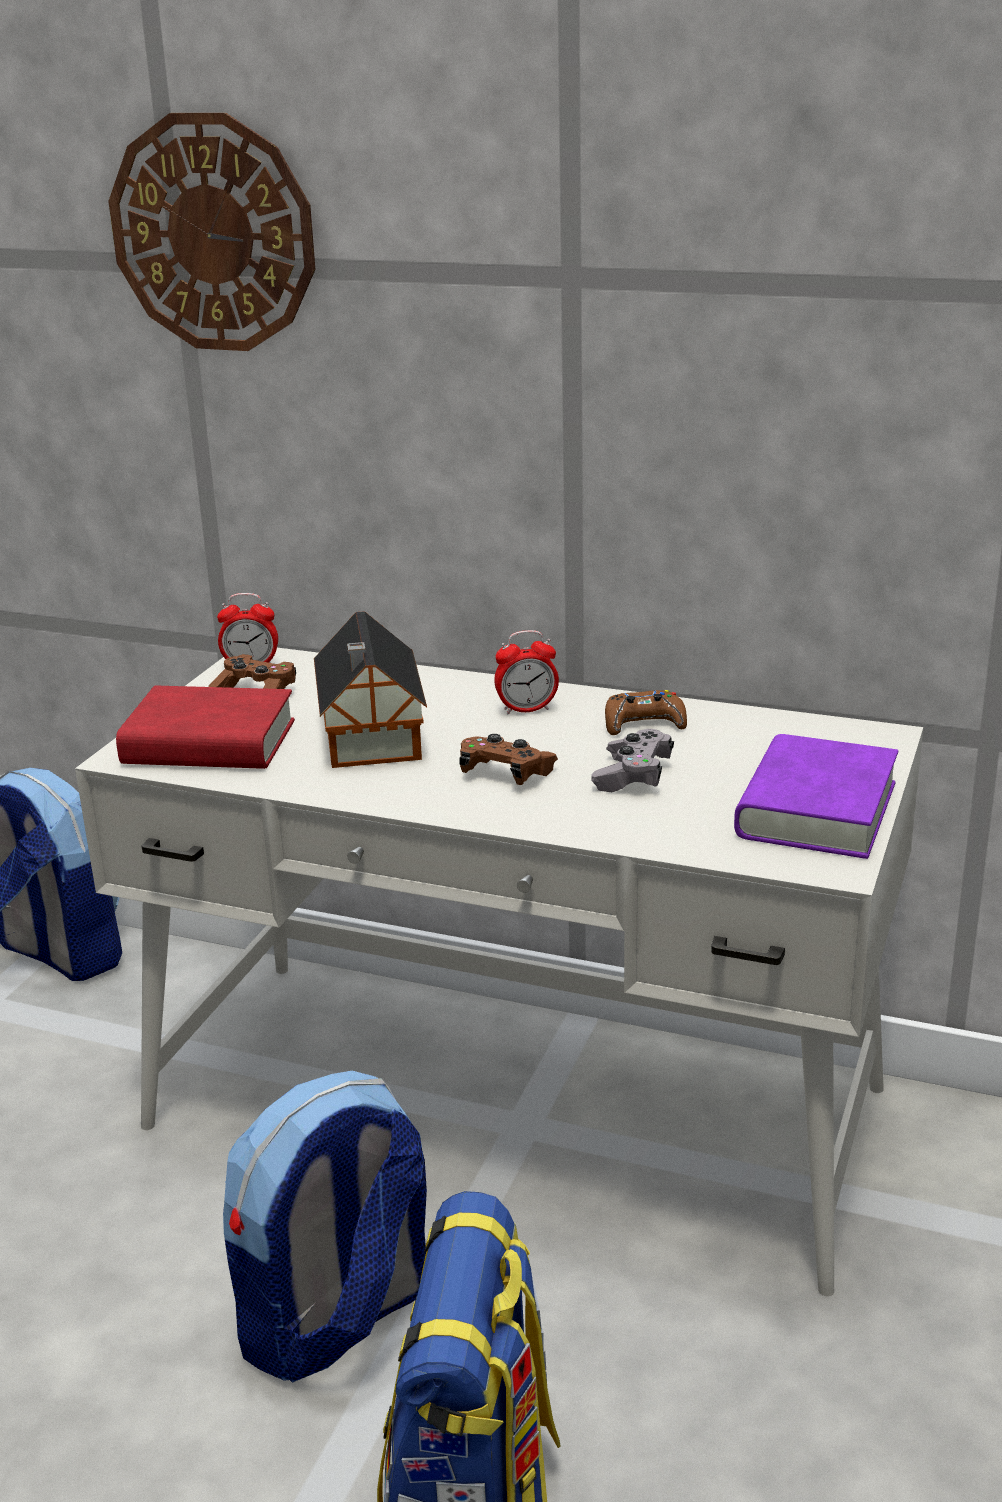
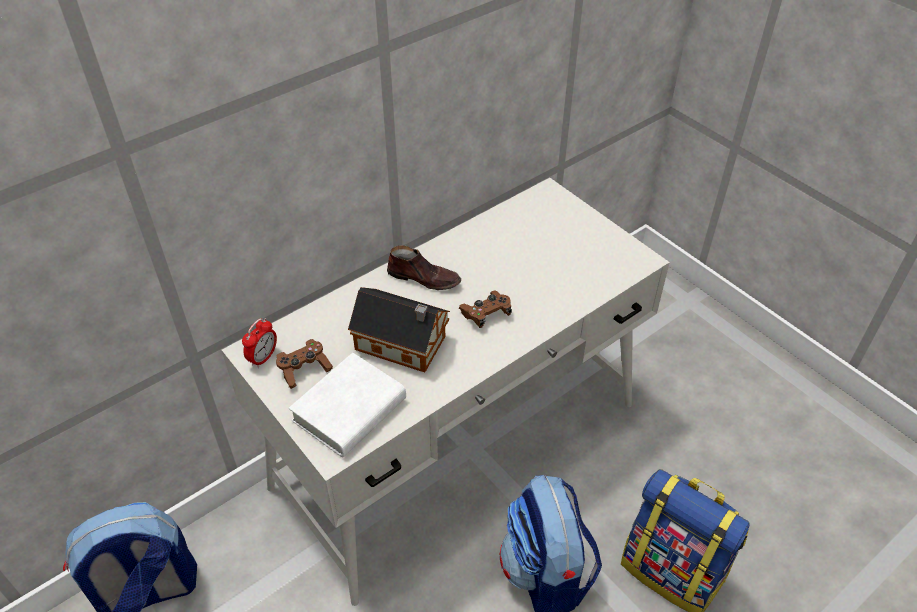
camera: 60 degrees left, 20 degrees up
wall clock [108,113,315,351] -> none
red book [116,685,295,769] -> white book [289,353,406,457]
alarm clock [494,630,559,714] -> brown shoe [387,245,461,290]
grey game controller [591,729,674,792] -> none
brown game controller [605,690,687,735] -> none
purple book [734,734,898,859] -> none

